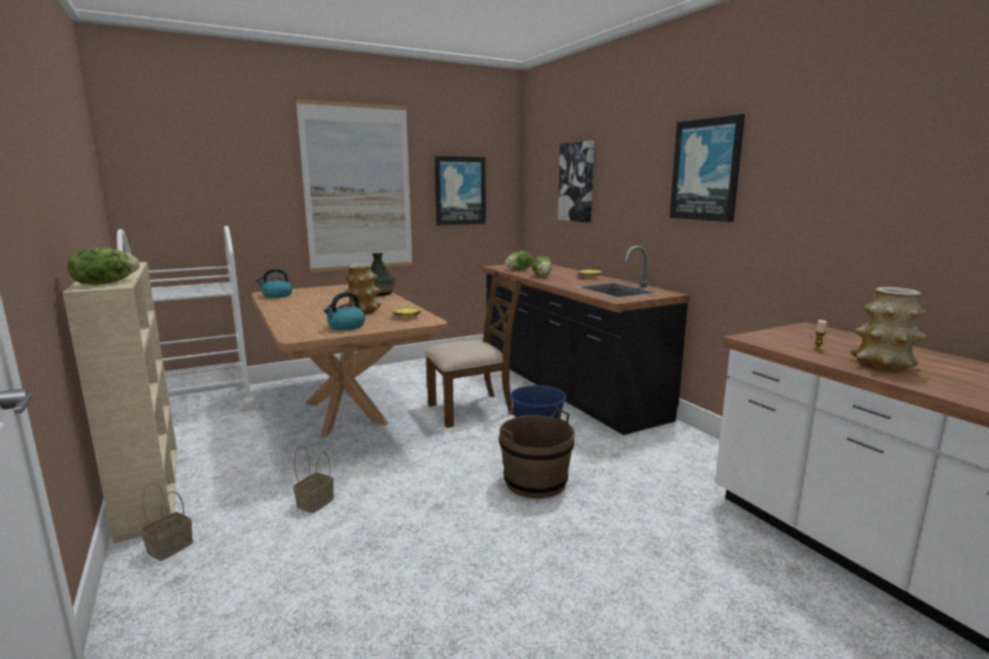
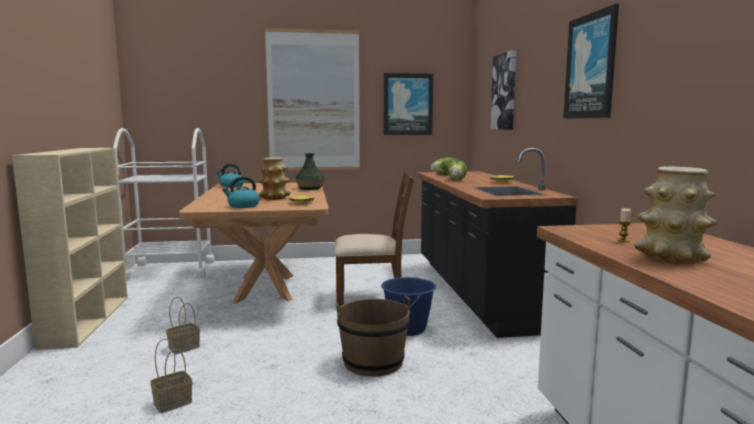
camera: 20 degrees right, 5 degrees down
lettuce [67,248,140,285] -> none
basket [141,482,193,561] -> basket moved to [150,339,192,413]

